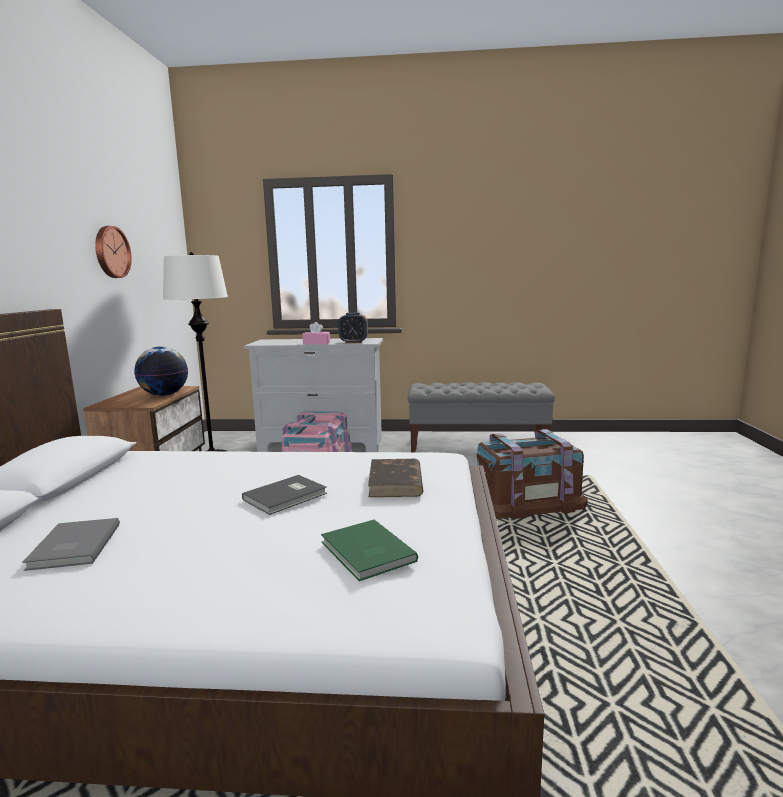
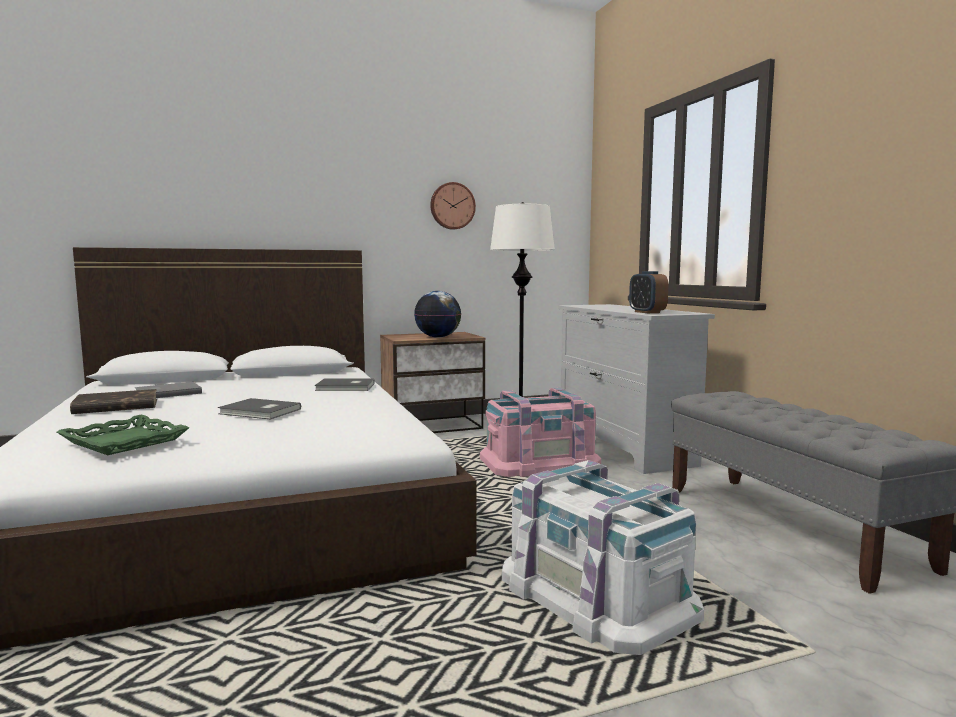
camera: 65 degrees right, 5 degrees down
pink tissue box [302,322,330,345] -> none
green book [321,520,418,581] -> green tray [57,415,189,455]
brown book [368,459,423,497] -> brown book moved to [70,389,157,414]
brown storage box [477,429,588,519] -> white storage box [502,460,704,655]
none -> grey book [314,379,374,391]

